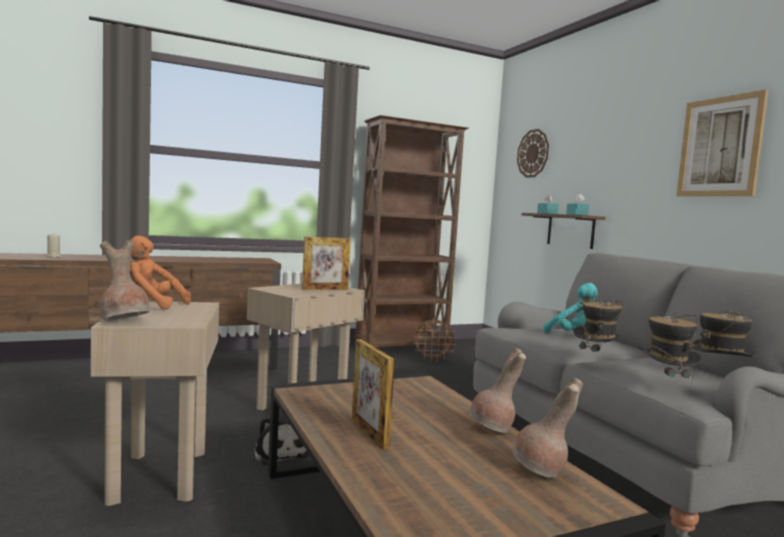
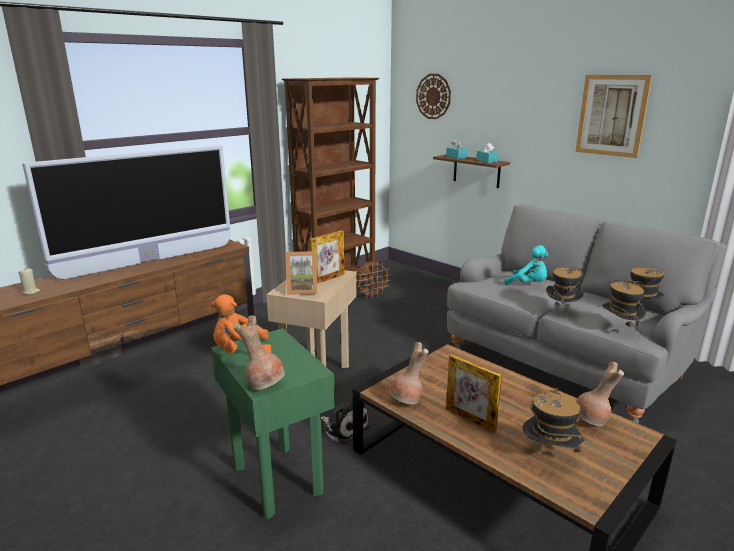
camera: 20 degrees left, 15 degrees up
beige side table [91,301,219,506] -> green side table [211,328,335,519]
brown vase [469,348,526,433] -> brown vase moved to [390,342,429,404]
none -> television [22,145,231,280]
none -> picture frame [285,251,317,295]
none -> hat [523,388,585,453]

